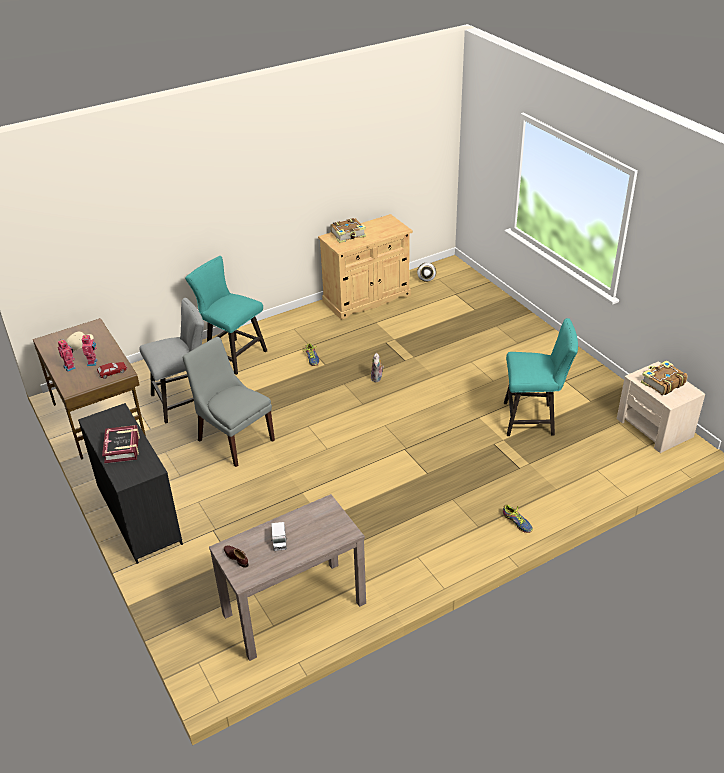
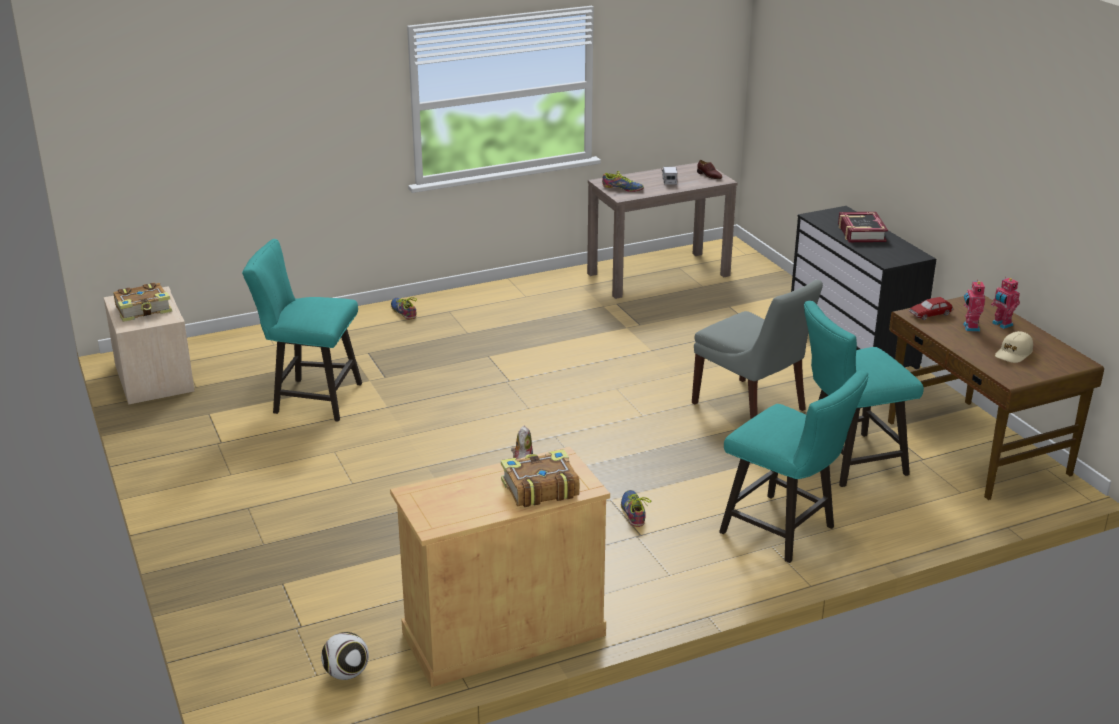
camera: 175 degrees left, 10 degrees down
grey stool [139,298,204,424] -> turquoise stool [804,301,924,487]
none -> shoe [602,171,644,192]

